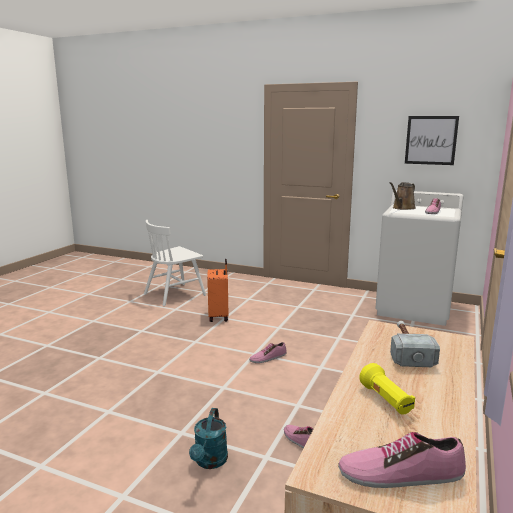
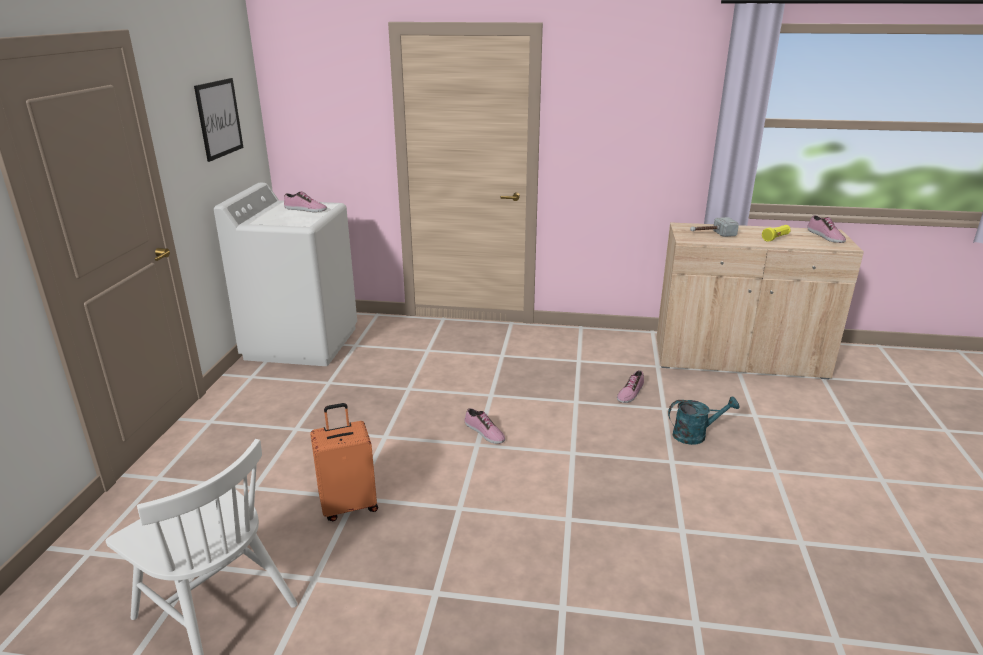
camera: 105 degrees left, 10 degrees up
brown watering can [389,182,416,210] -> none

